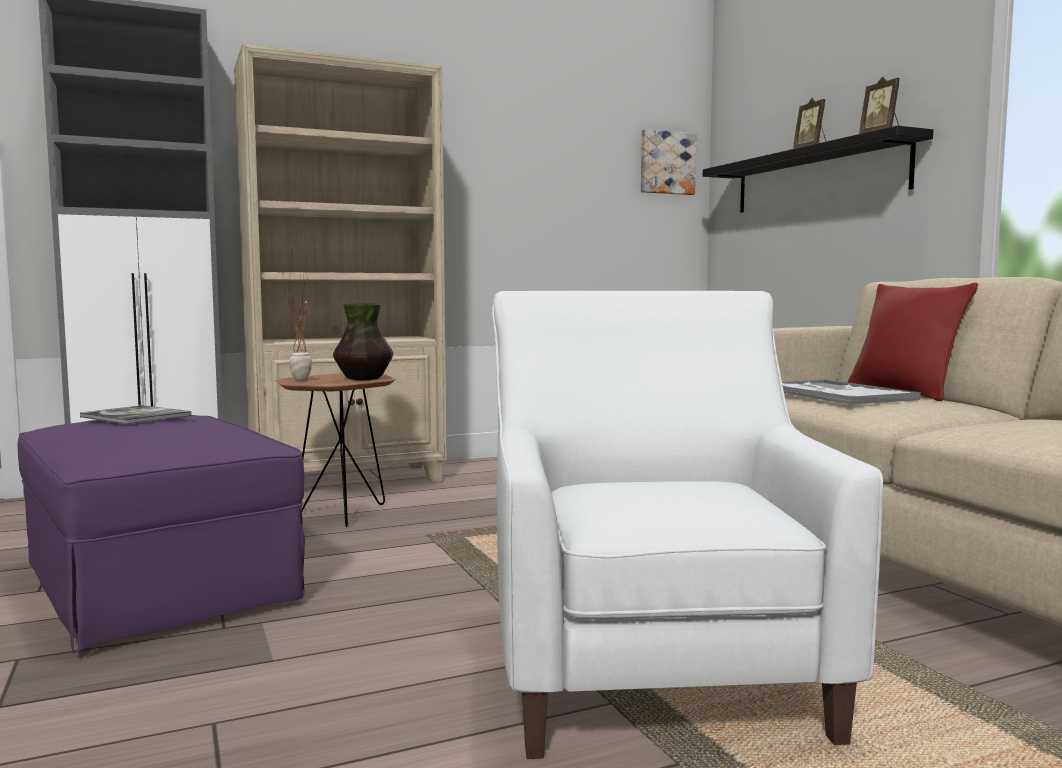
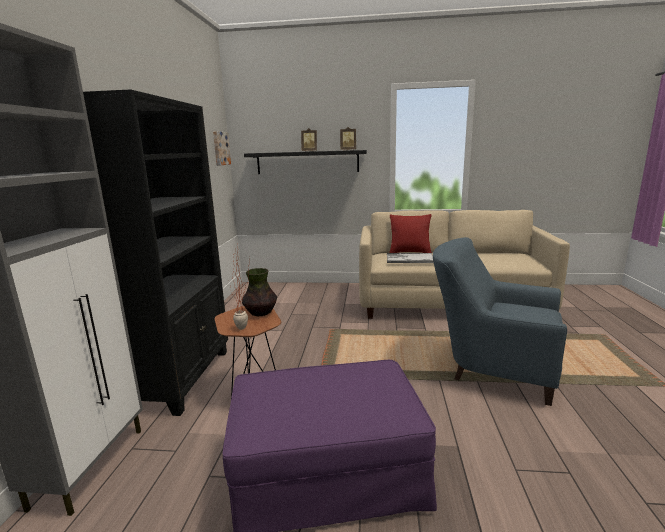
camera: 60 degrees left, 10 degrees up
book [80,405,192,424] -> none
beige bookcase [234,44,447,483] -> black bookcase [83,89,228,416]
white armchair [492,291,883,759] -> blue armchair [433,237,567,406]

